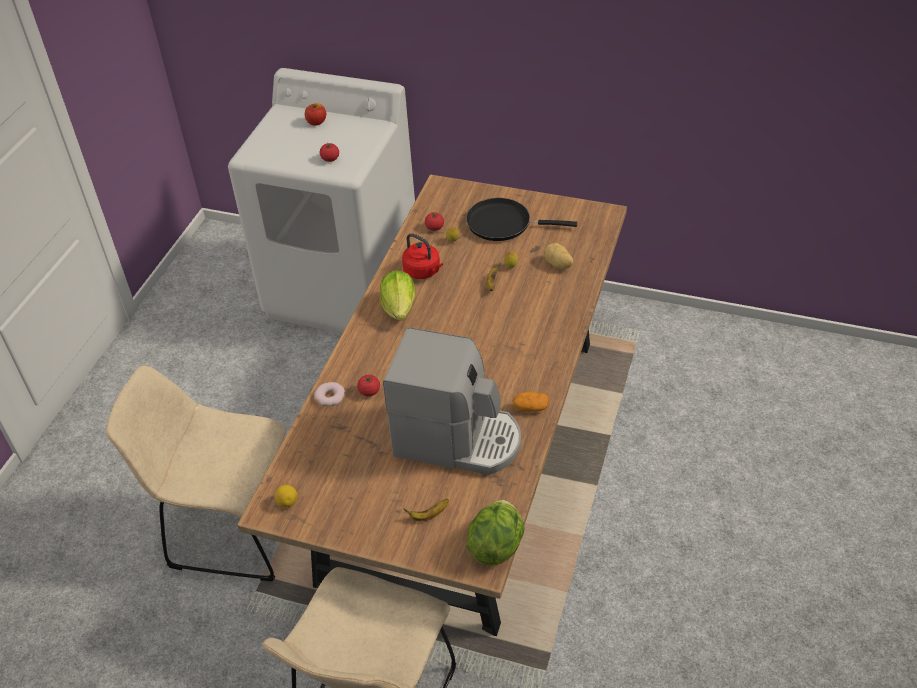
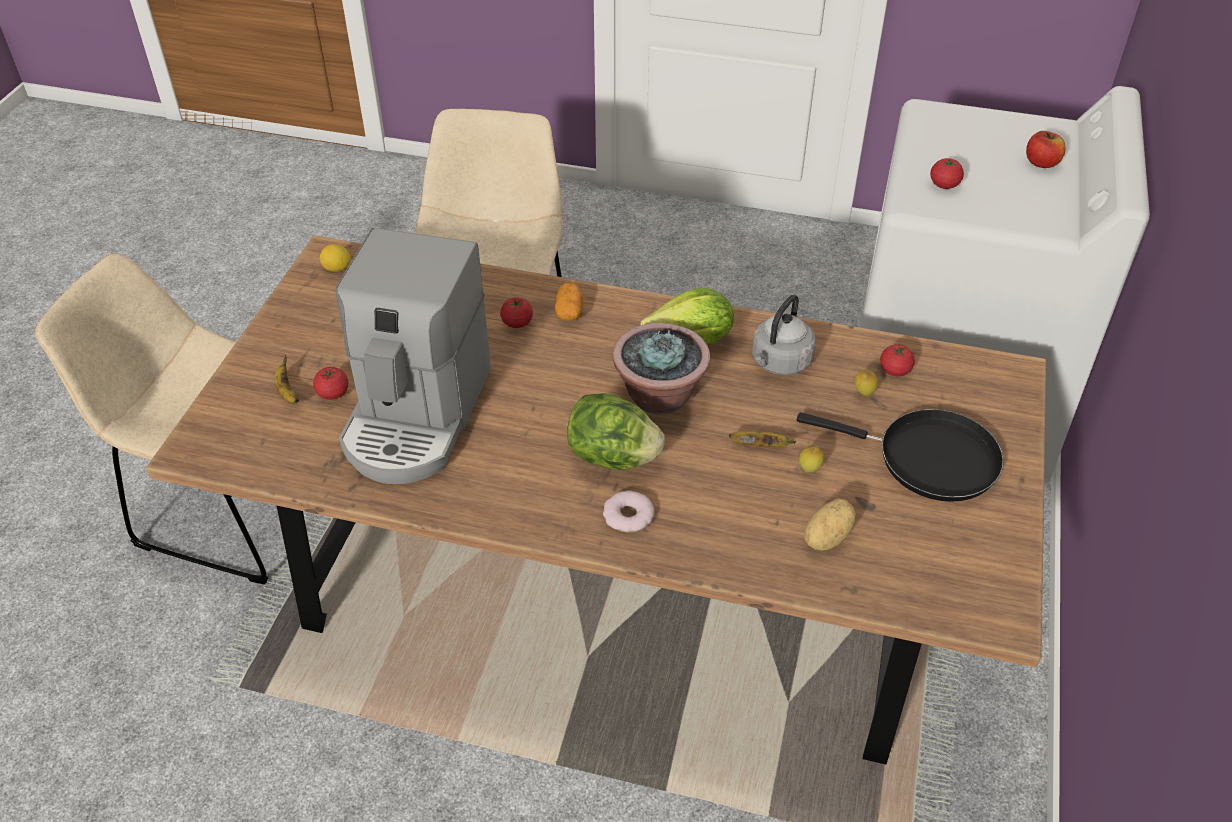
camera: 85 degrees right, 0 degrees up
donut [314,382,345,407] -> donut moved to [603,491,654,532]
red kettle [402,233,443,279] -> grey kettle [752,295,816,375]
black frying pan [466,198,577,241] -> black frying pan turned 105 degrees clockwise [797,409,1004,502]
lettuce [466,500,524,566] -> lettuce moved to [567,393,665,470]
potato [513,392,549,412] -> potato moved to [555,282,583,321]
none -> tomato [313,366,349,400]
none -> potted plant [612,323,710,415]

